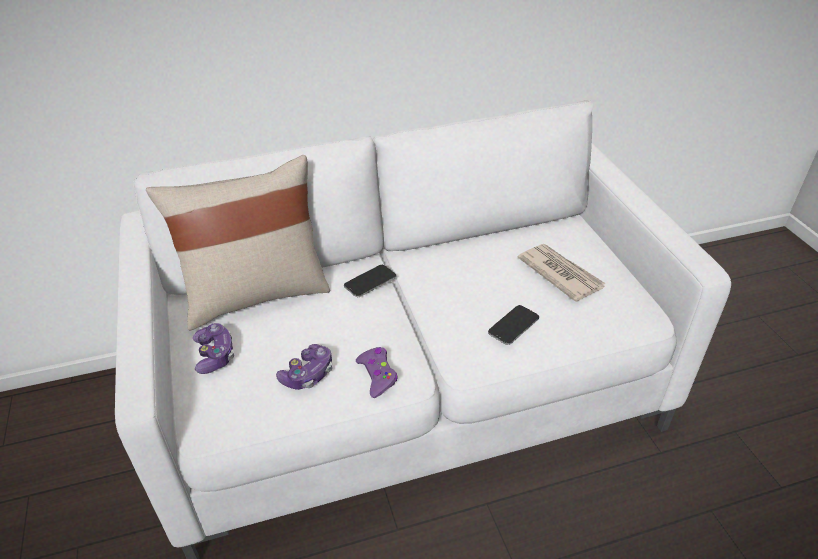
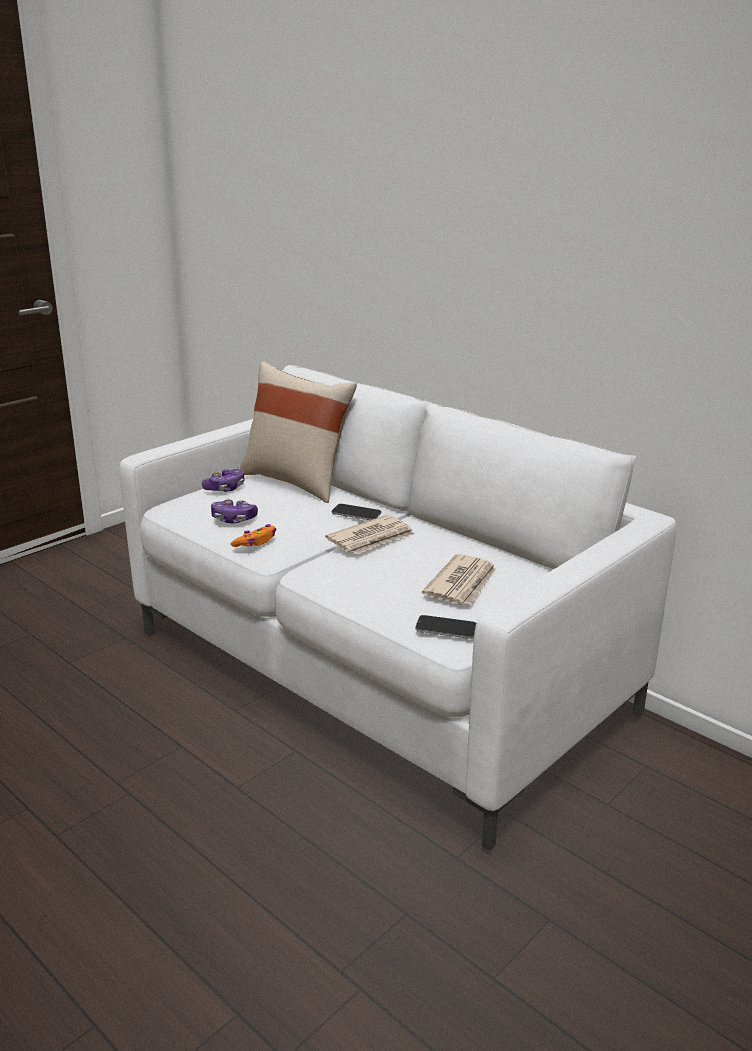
camera: 60 degrees right, 15 degrees down
purple game controller [356,347,398,398] -> orange game controller [230,524,276,547]
phone [488,305,539,345] -> phone moved to [415,615,476,639]
none -> newspaper [325,515,415,554]

